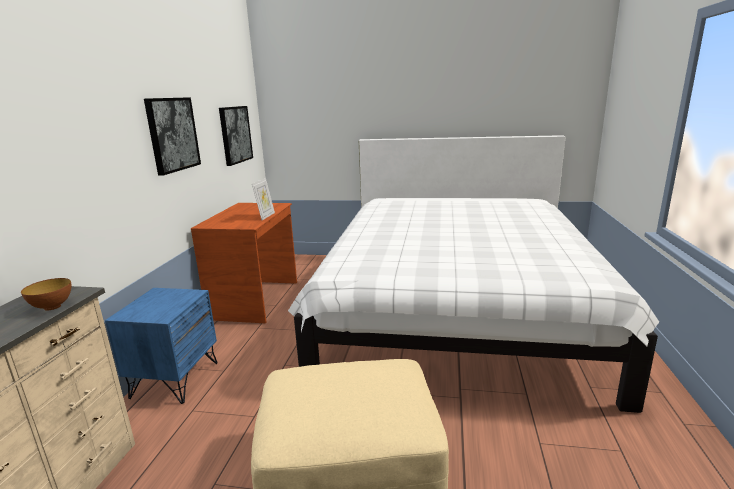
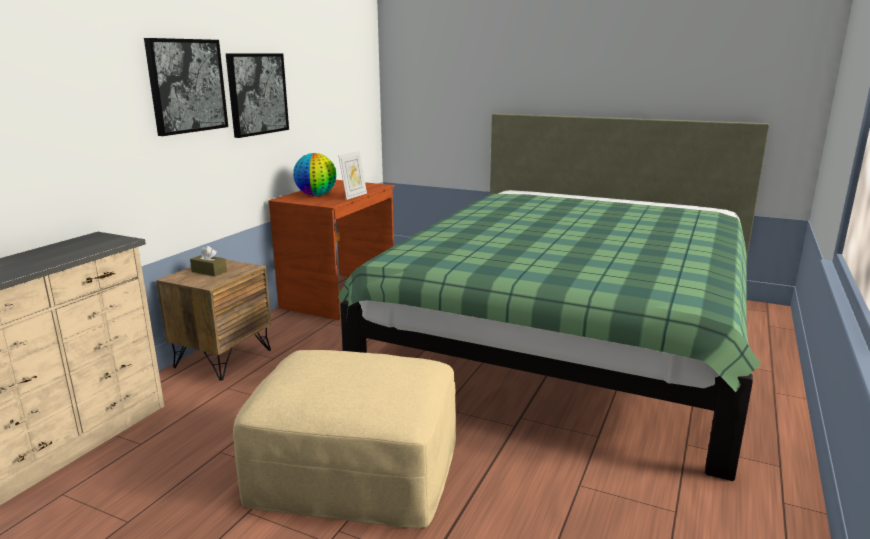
camera: 15 degrees right, 0 degrees up
bowl [21,278,71,311] -> none
blue nightstand [105,288,218,404] -> brown nightstand [156,260,271,381]
picture [219,106,253,166] -> picture moved to [144,38,228,136]
white bed [288,135,659,413] -> green bed [338,113,769,481]
none -> brown tissue box [190,246,227,276]
none -> globe [293,153,337,196]

